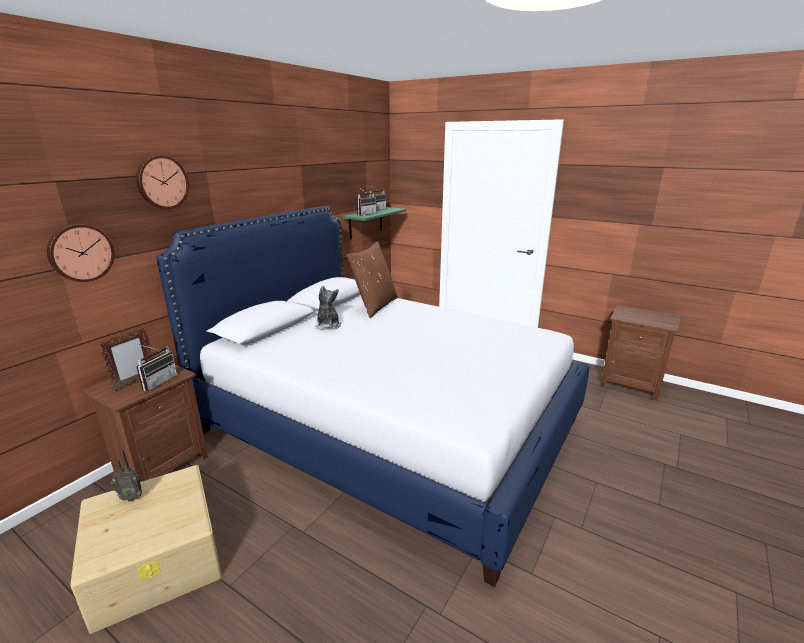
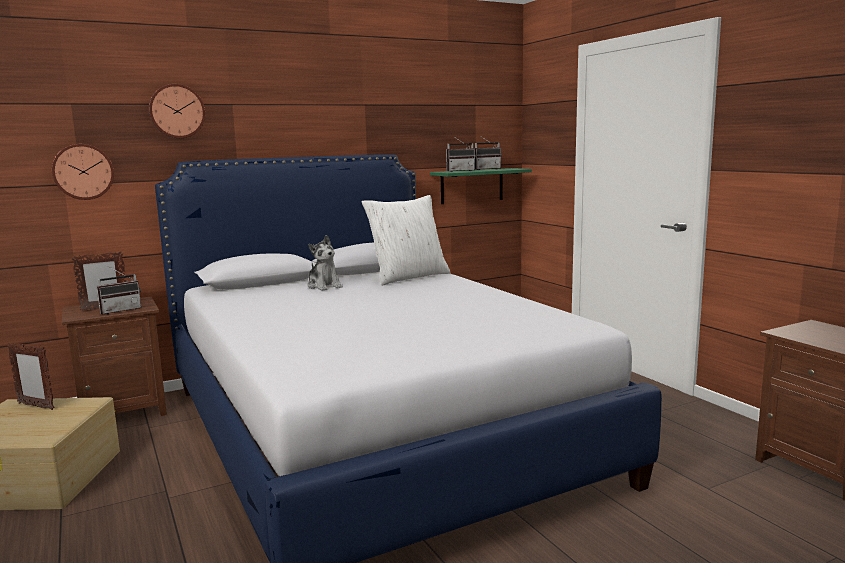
camera: 30 degrees right, 10 degrees down
radio [111,450,143,502] -> picture frame [7,343,55,410]
plush toy [315,285,341,330] -> plush toy turned 135 degrees clockwise [307,235,343,291]
brown pillow [347,242,398,318] -> white pillow [362,195,450,286]

